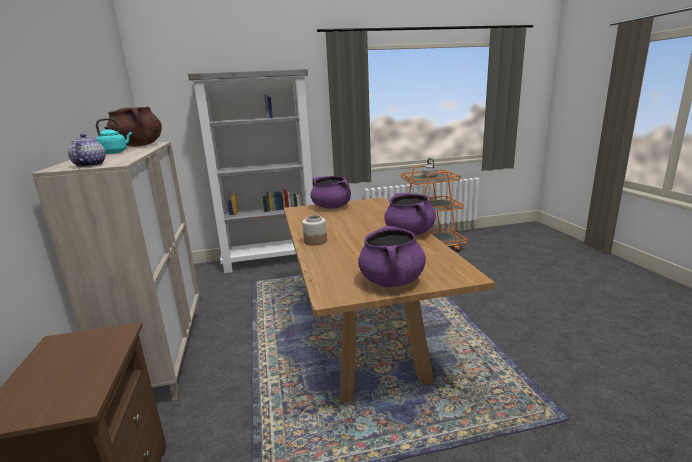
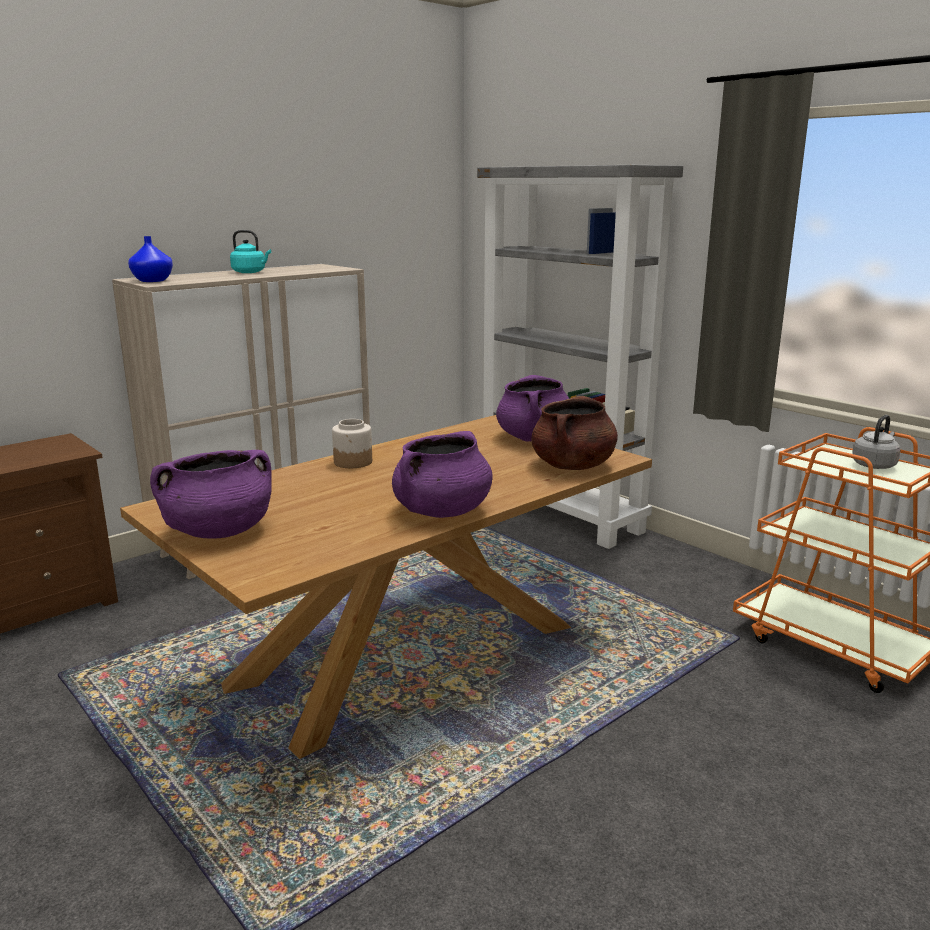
camera: 60 degrees right, 0 degrees up
teapot [68,134,106,167] -> blue vase [128,236,173,282]
brown cooking pot [107,107,162,146] -> brown cooking pot moved to [531,396,618,470]

